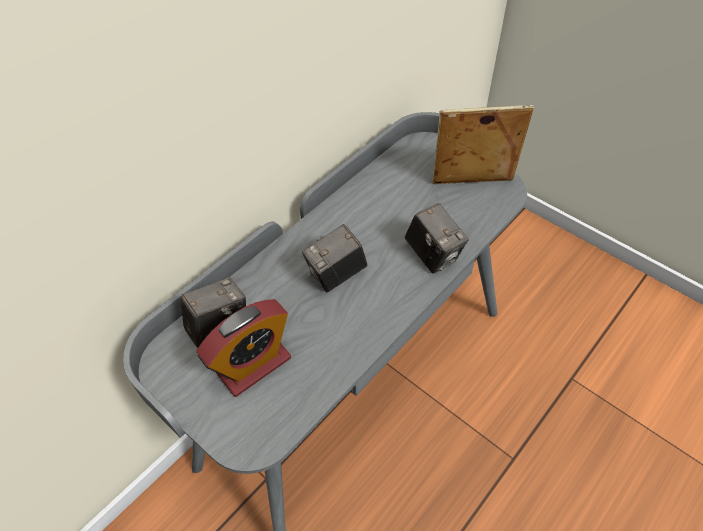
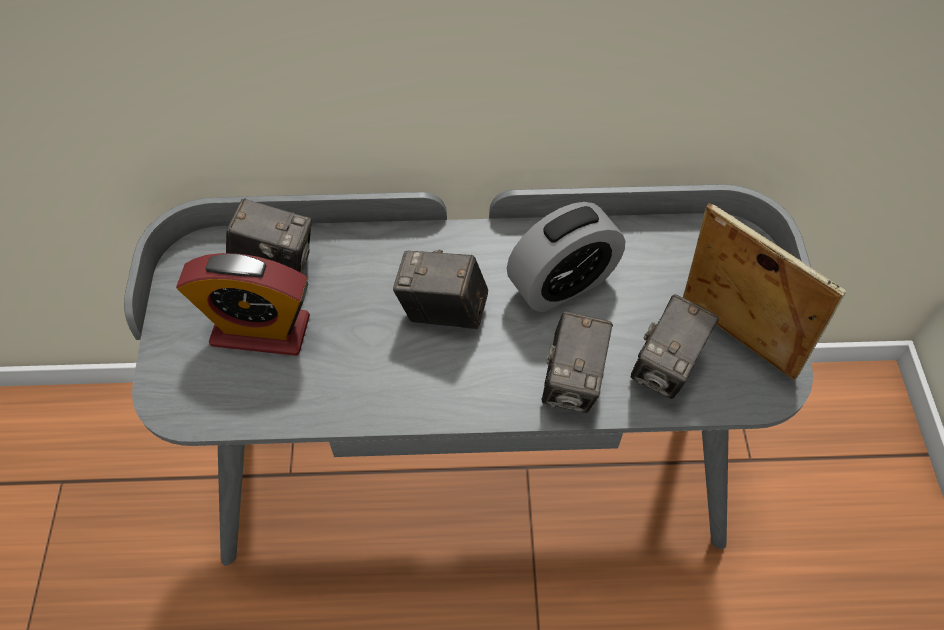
camera: 45 degrees right, 5 degrees up
none -> alarm clock [507,202,625,312]
none -> camera [631,294,719,399]

